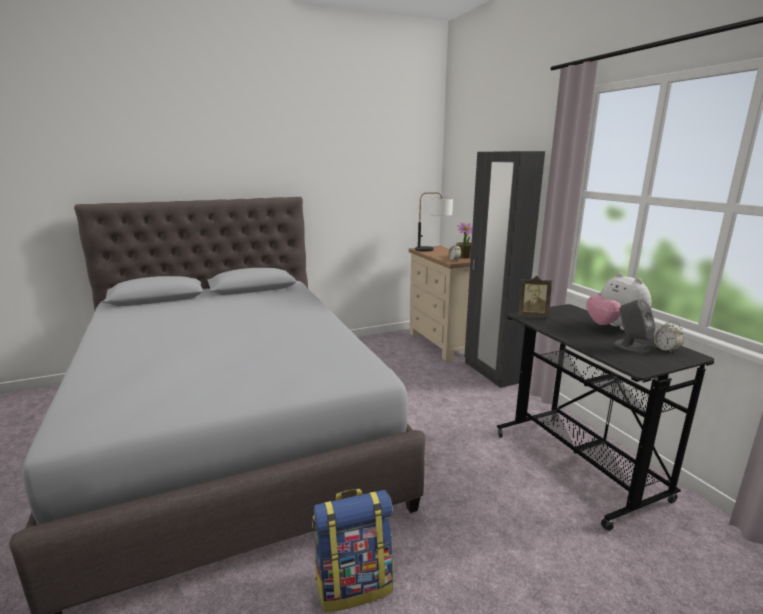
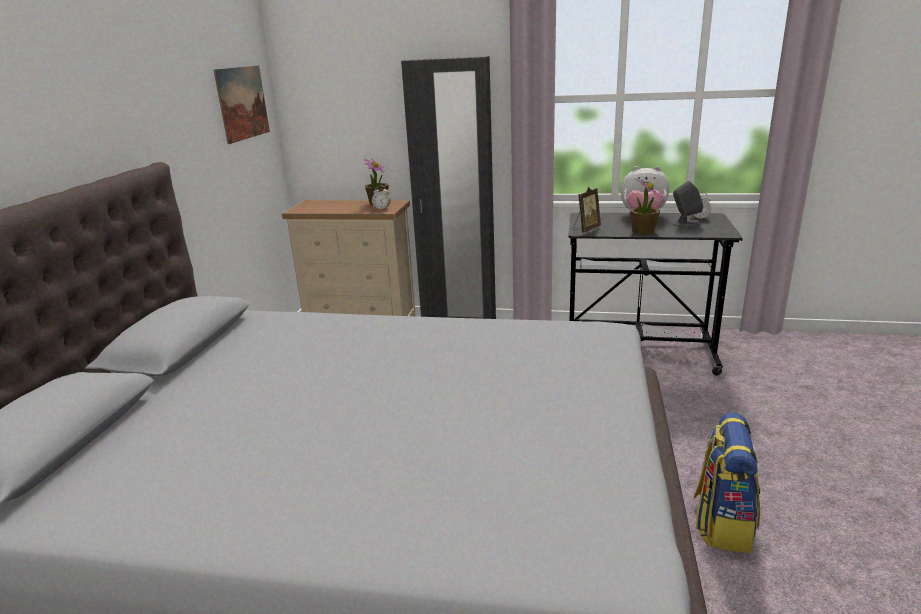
camera: 55 degrees left, 5 degrees up
table lamp [415,192,453,251] -> none
none -> picture [213,66,270,144]
none -> potted plant [630,178,660,235]

